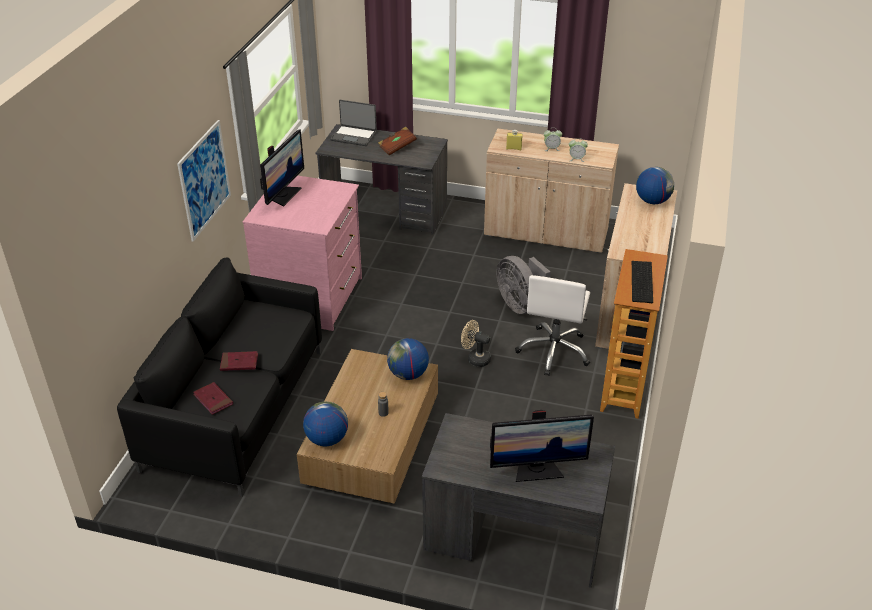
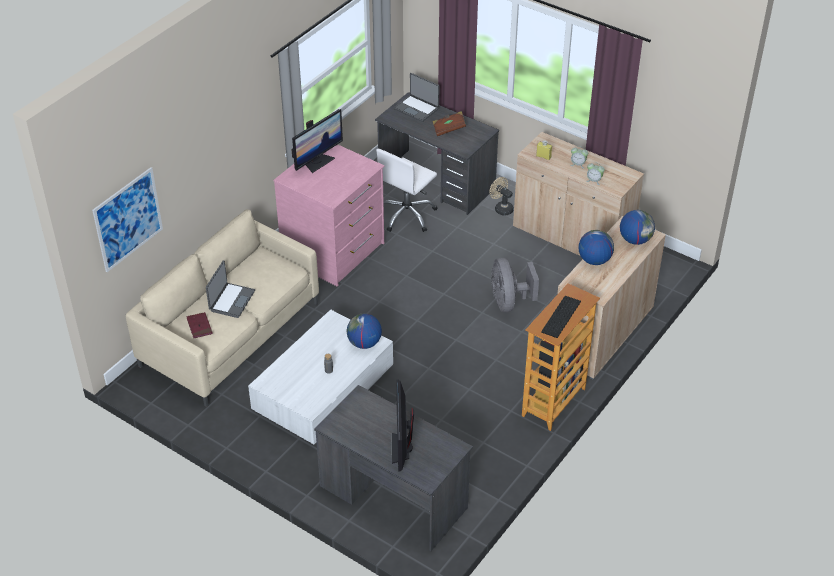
camera: 20 degrees right, 5 degrees up
black sofa [117,257,322,497] -> beige sofa [126,209,319,407]
picture [177,120,231,242] -> picture moved to [92,167,163,272]
red book [220,351,258,371] -> laptop [206,260,255,318]
brown coffee table [297,349,438,504] -> white coffee table [248,309,393,444]
globe [303,401,348,446] -> globe moved to [578,230,614,265]
beige fan [461,320,491,367] -> beige fan moved to [489,177,514,216]
monitor [490,410,594,482] -> monitor turned 75 degrees clockwise [391,379,414,472]
white office chair [515,275,590,376] -> white office chair moved to [376,149,437,232]

